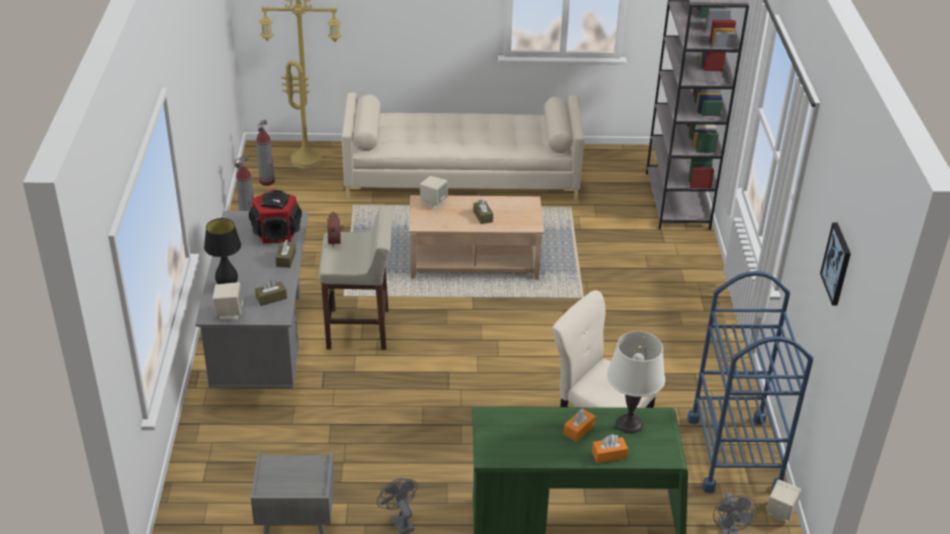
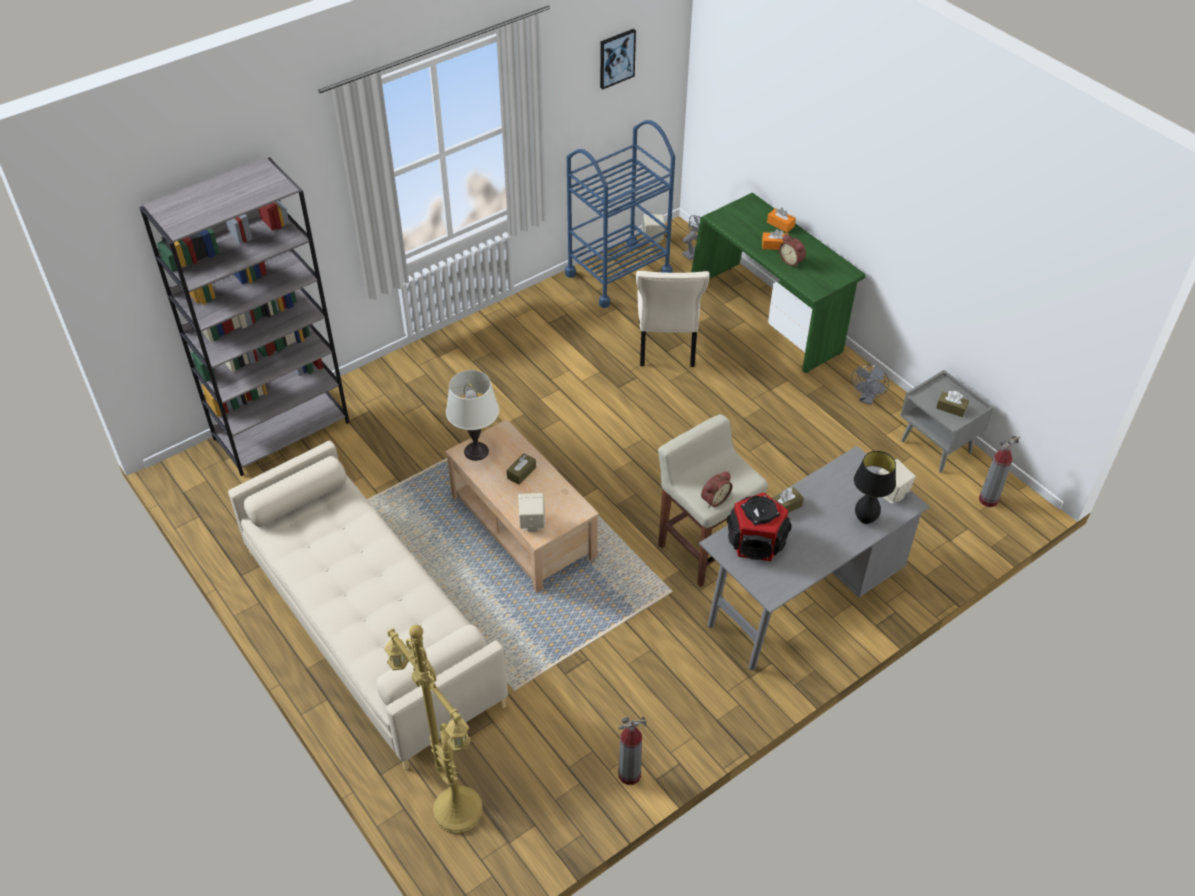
camera: 125 degrees left, 10 degrees up
brown tissue box [255,280,287,306] -> brown tissue box moved to [936,391,969,417]
fire extinguisher [256,120,275,186] -> fire extinguisher moved to [979,436,1020,507]
white table lamp [607,331,665,434] -> white table lamp moved to [446,370,499,461]
none -> alarm clock [779,234,806,268]

